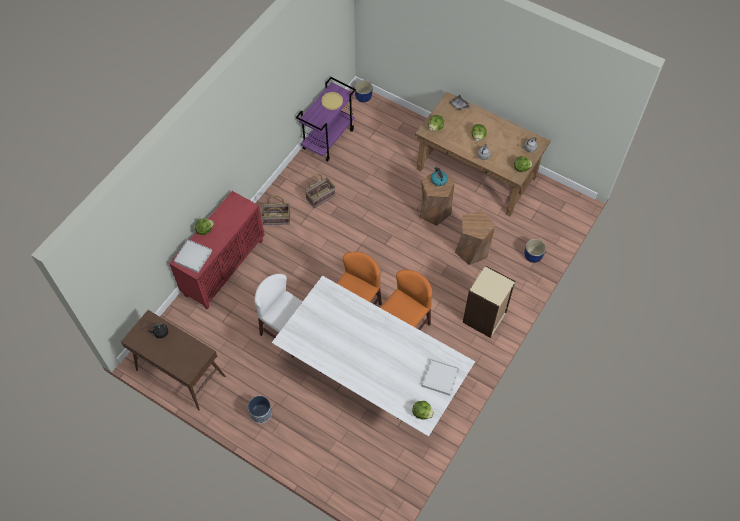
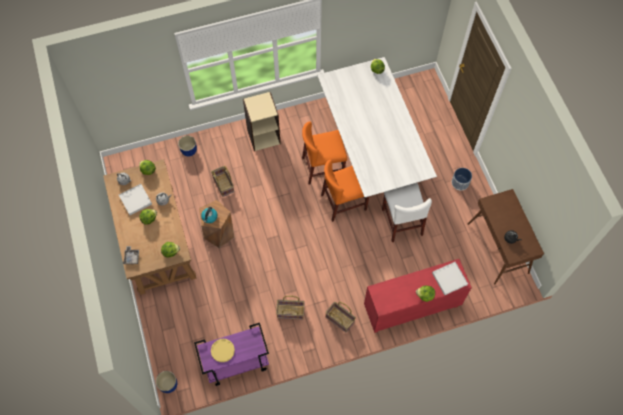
camera: 140 degrees left, 5 degrees up
white tray [422,359,459,396] -> white tray moved to [119,184,152,215]
brown stool [455,211,495,265] -> basket [211,166,234,197]

